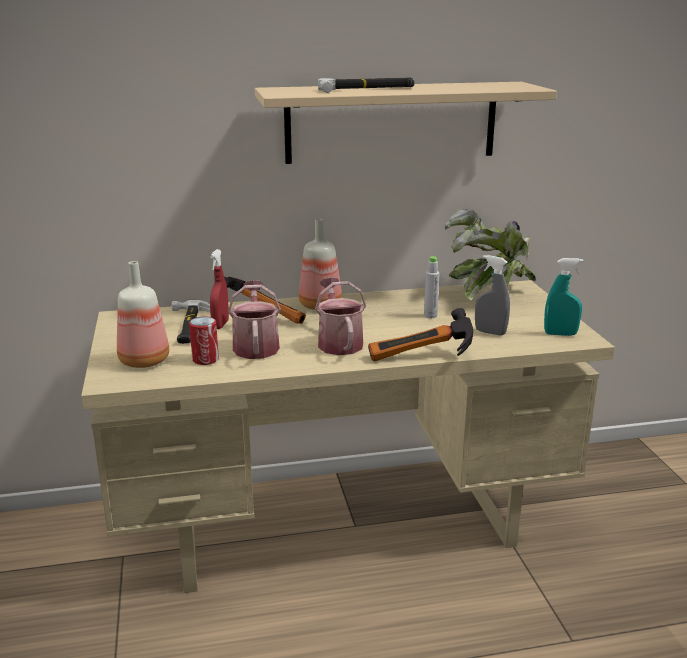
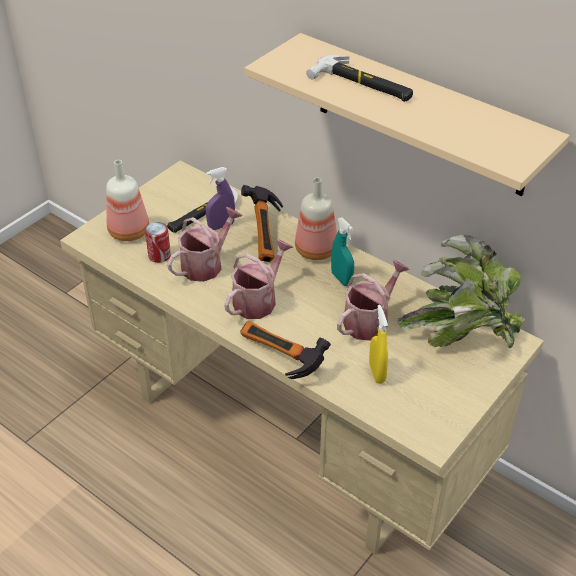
camera: 50 degrees right, 20 degrees up
red spray bottle [210,249,229,329] -> purple spray bottle [206,167,235,230]
grey bottle [424,256,440,318] -> watering can [337,260,410,341]
grey spray bottle [475,255,510,336] -> yellow spray bottle [369,305,388,384]
turquoise spray bottle [544,258,584,336] -> turquoise spray bottle moved to [331,218,354,286]

